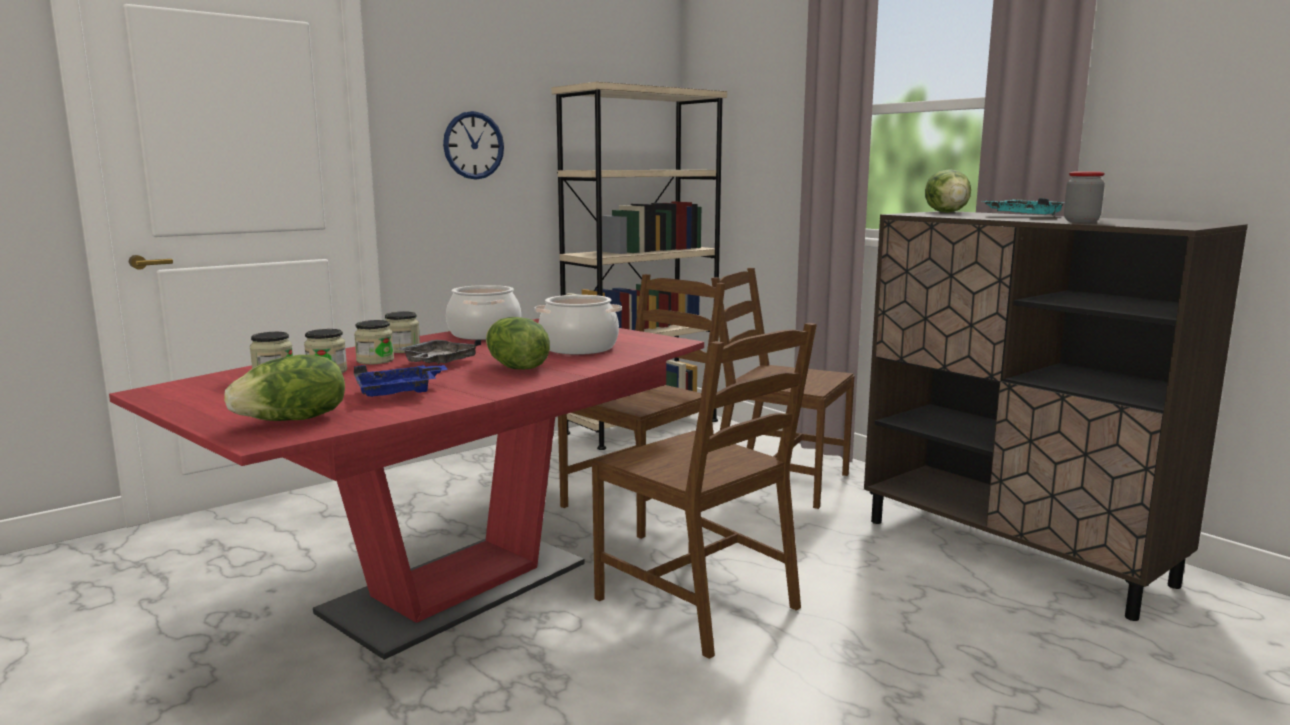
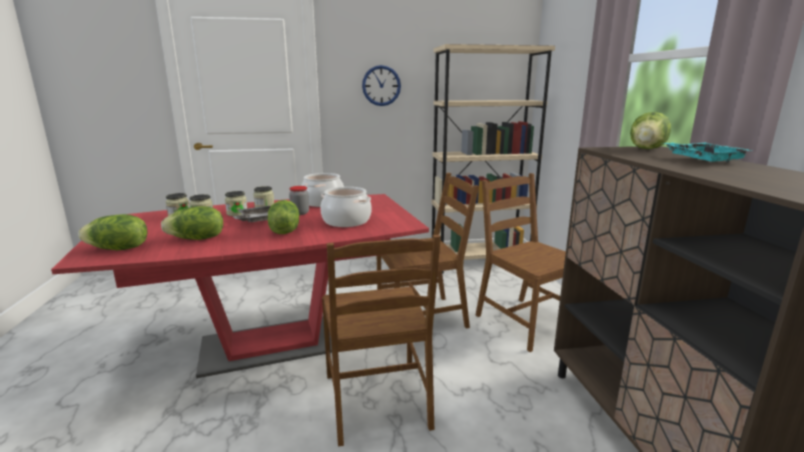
camera: 30 degrees right, 5 degrees up
blue tray [354,365,448,397] -> lettuce [161,206,223,240]
jar [1064,171,1105,222] -> jar moved to [289,186,309,215]

